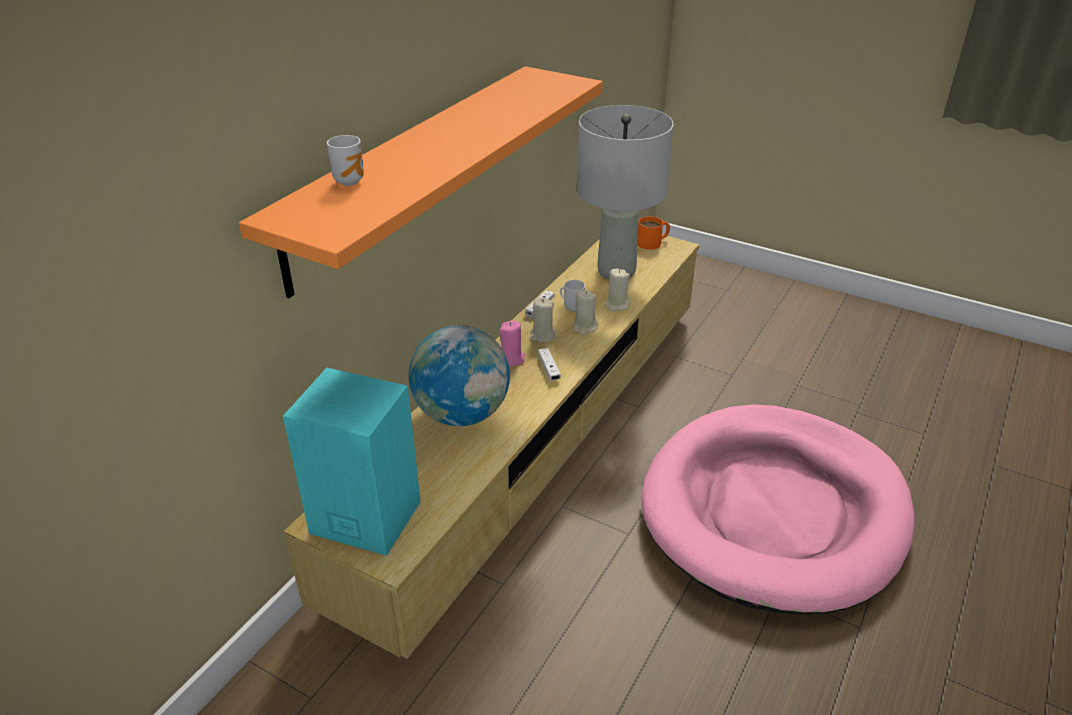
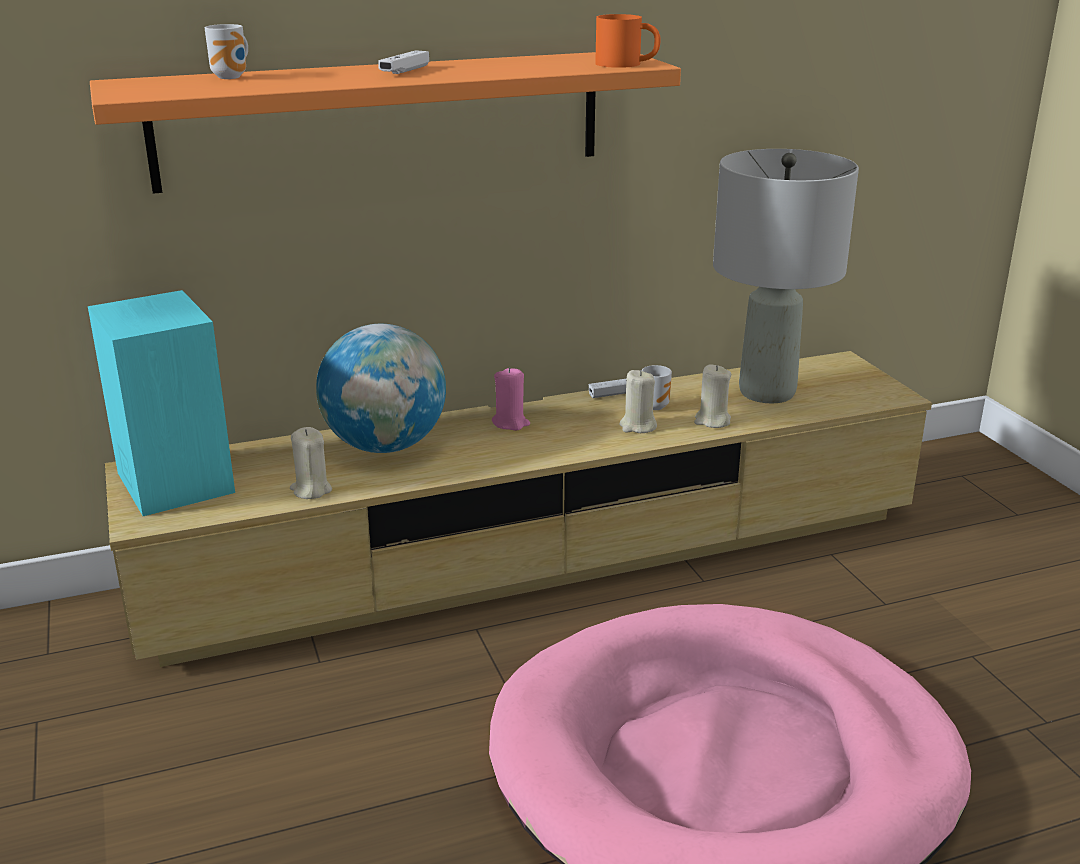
camera: 40 degrees right, 10 degrees down
beige candle [530,297,555,342] -> beige candle moved to [290,427,332,499]
white game controller [538,348,561,380] -> white game controller moved to [379,50,429,74]
orange mug [637,216,670,250] -> orange mug moved to [595,14,660,68]

